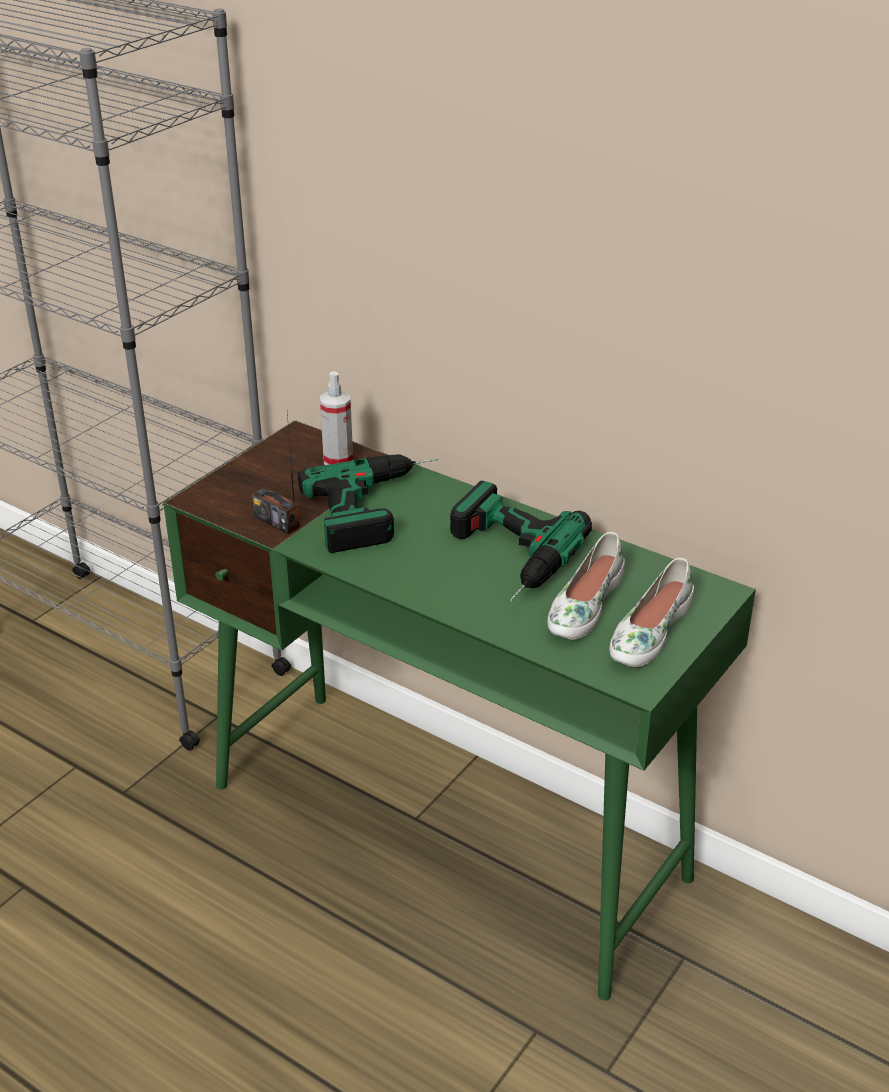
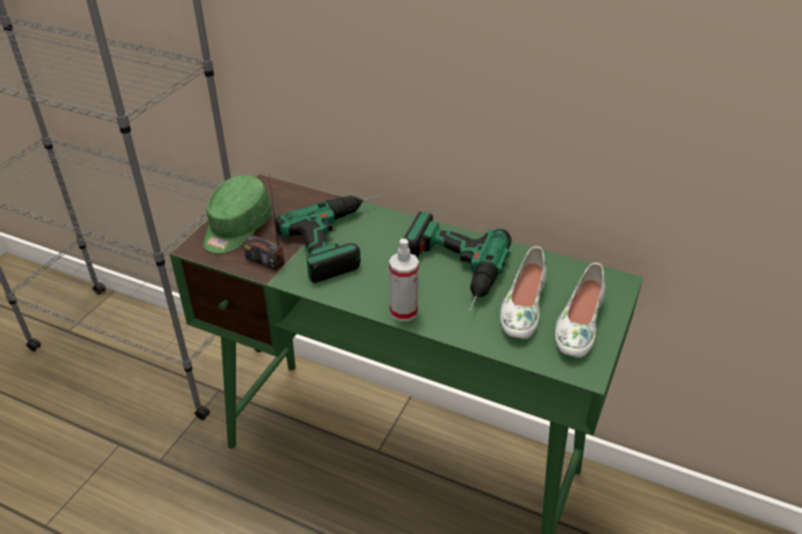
camera: 10 degrees left, 5 degrees up
spray bottle [320,371,353,465] -> spray bottle moved to [389,238,419,321]
none -> green cap [203,175,272,254]

